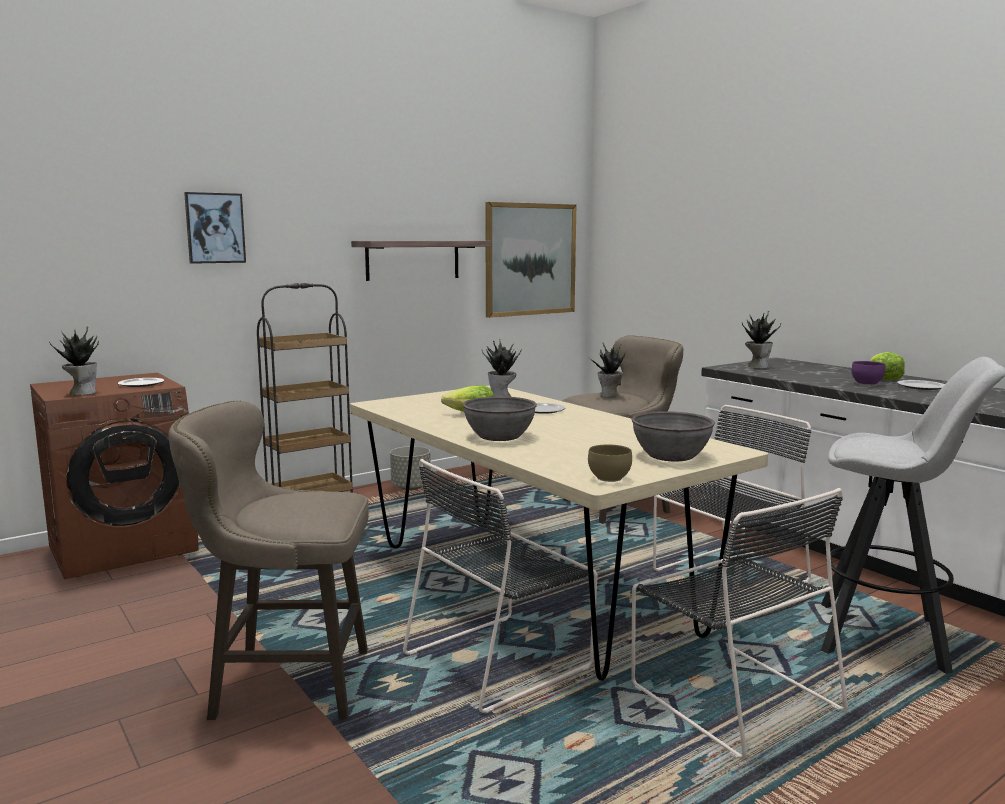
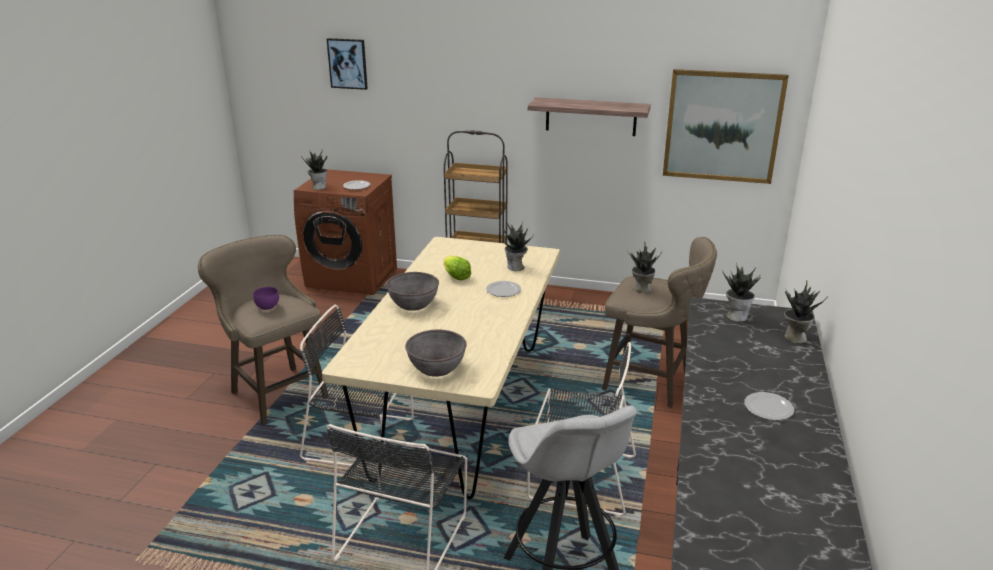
camera: 50 degrees right, 15 degrees up
picture [184,192,246,264] -> picture moved to [327,38,368,90]
grey planter [390,446,431,490] -> none
brown bowl [588,444,632,482] -> none
purple bowl [851,361,885,385] -> purple bowl moved to [253,287,279,310]
lettuce [870,352,905,381] -> none
none -> potted plant [784,281,828,343]

